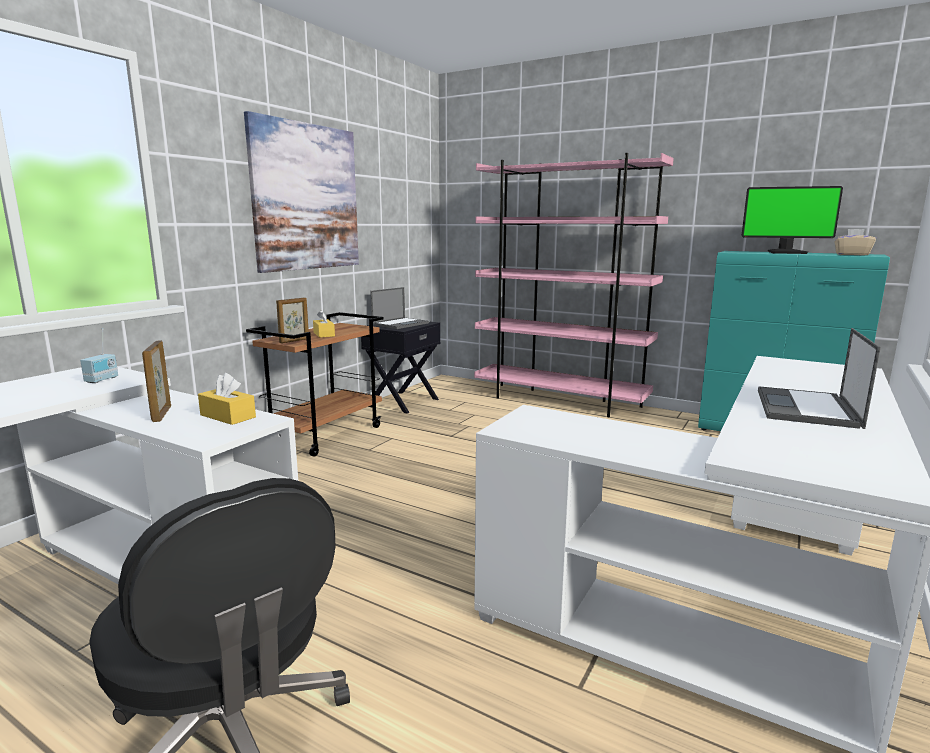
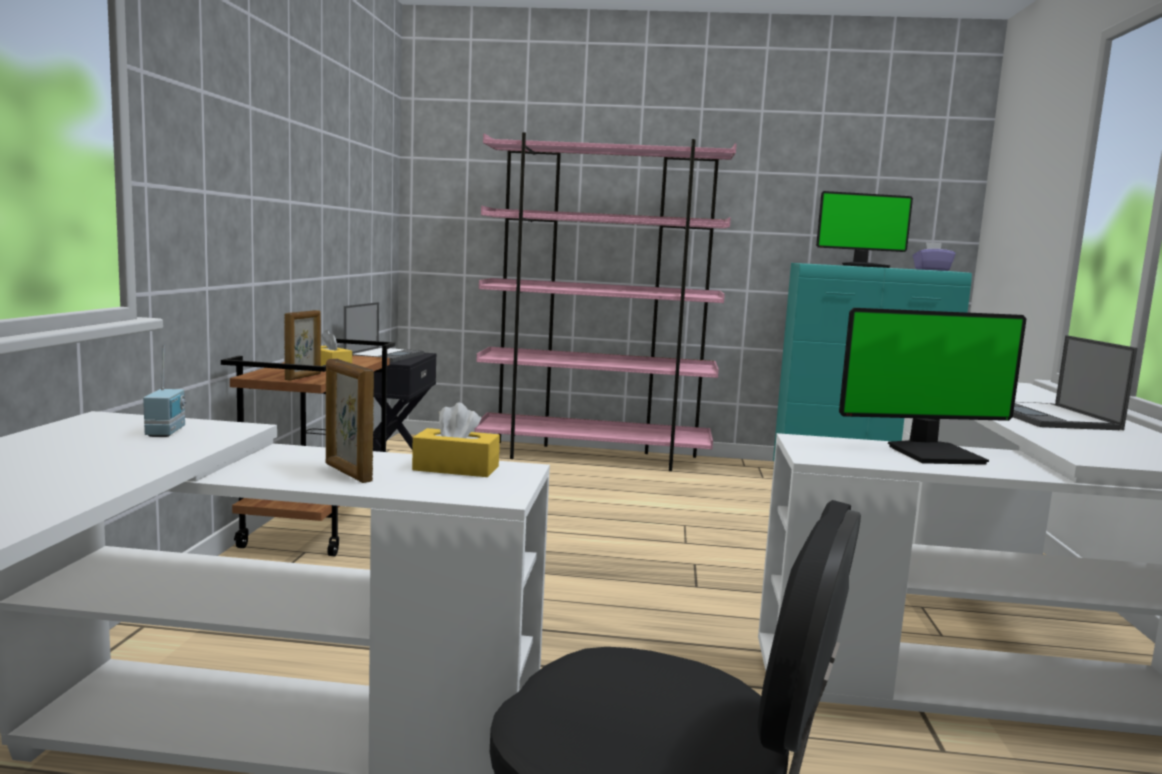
camera: 25 degrees left, 5 degrees down
picture [244,111,359,273] -> none
beige tissue box [835,229,876,255] -> purple tissue box [913,242,956,271]
none -> monitor [839,308,1026,465]

